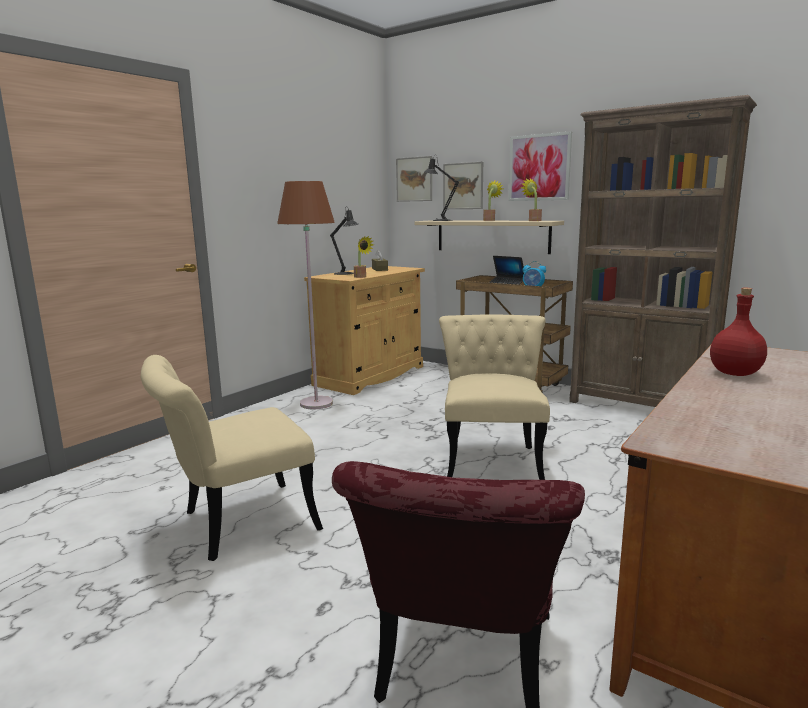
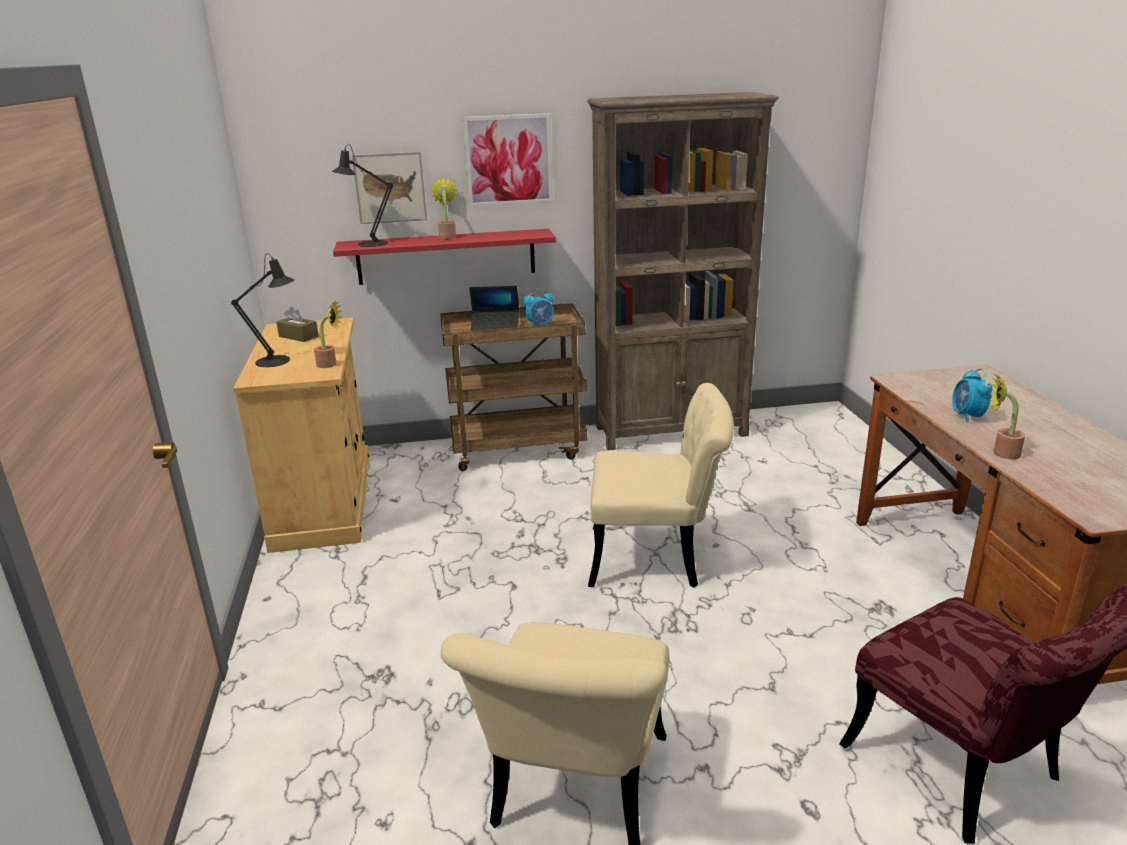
camera: 45 degrees left, 10 degrees up
brown floor lamp [277,181,335,409] -> none
picture [396,156,432,202] -> none
beige shelf [415,220,564,254] -> red shelf [333,229,556,285]
beige chair [439,315,550,480] -> beige chair turned 135 degrees clockwise [588,383,734,588]
potted plant [521,179,542,221] -> potted plant moved to [989,375,1025,459]
red bottle [710,288,767,376] -> alarm clock [952,368,992,423]

